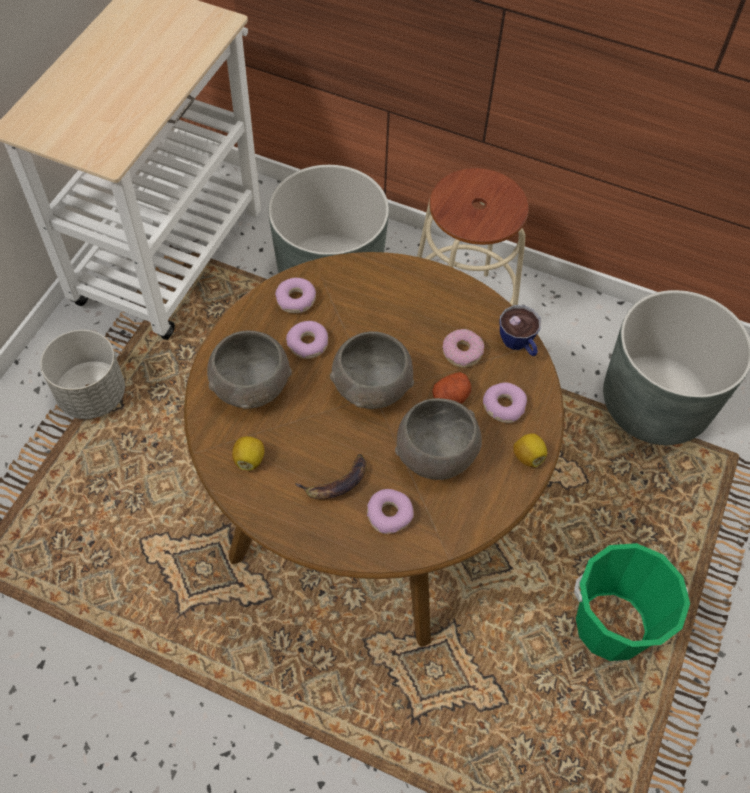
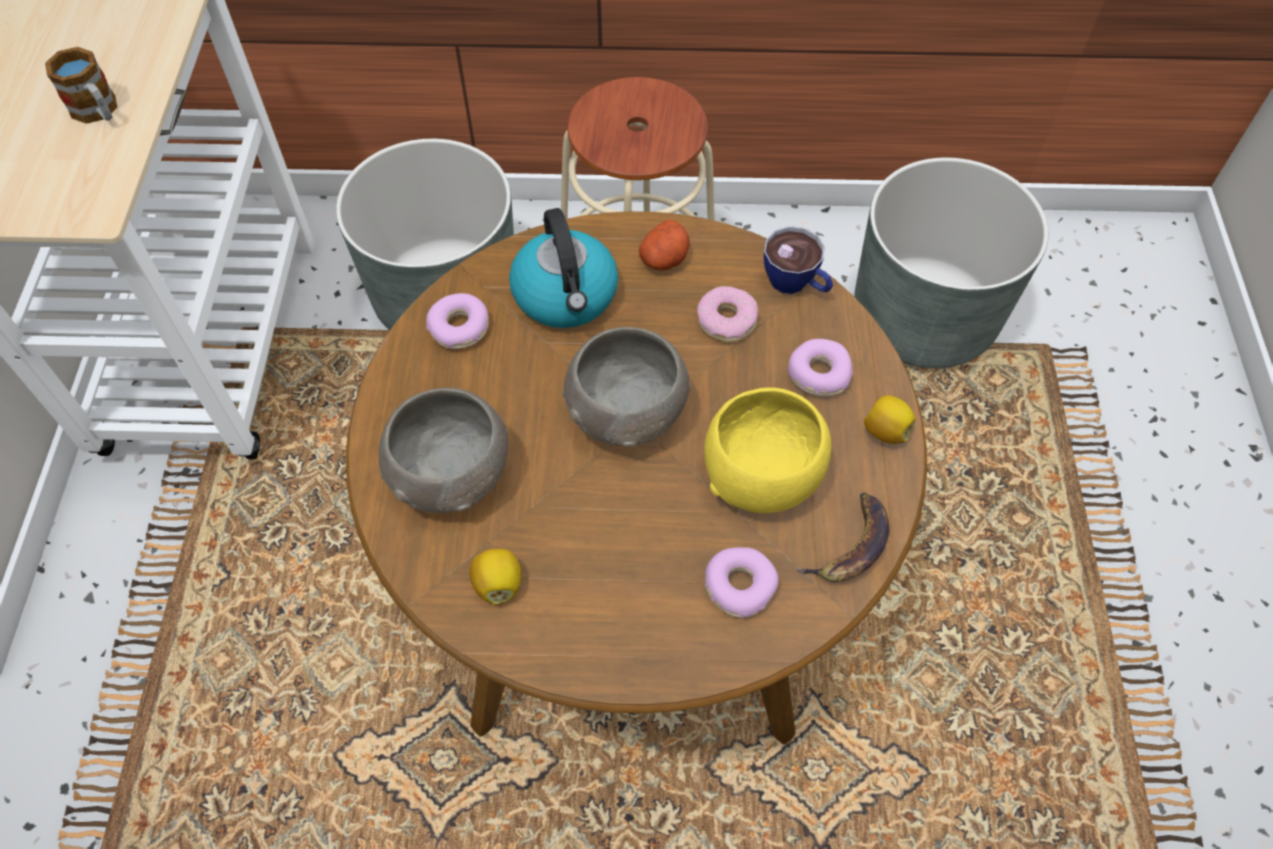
camera: 20 degrees left, 0 degrees up
grey planter [41,330,125,419] -> none
donut [286,321,328,359] -> none
banana [295,454,367,499] -> banana moved to [796,492,890,582]
grey bowl [395,398,482,480] -> yellow bowl [704,387,832,513]
potato [432,372,471,404] -> potato moved to [639,220,690,271]
green bucket [574,543,690,661] -> none
none -> mug [45,47,117,124]
none -> kettle [509,208,618,328]

